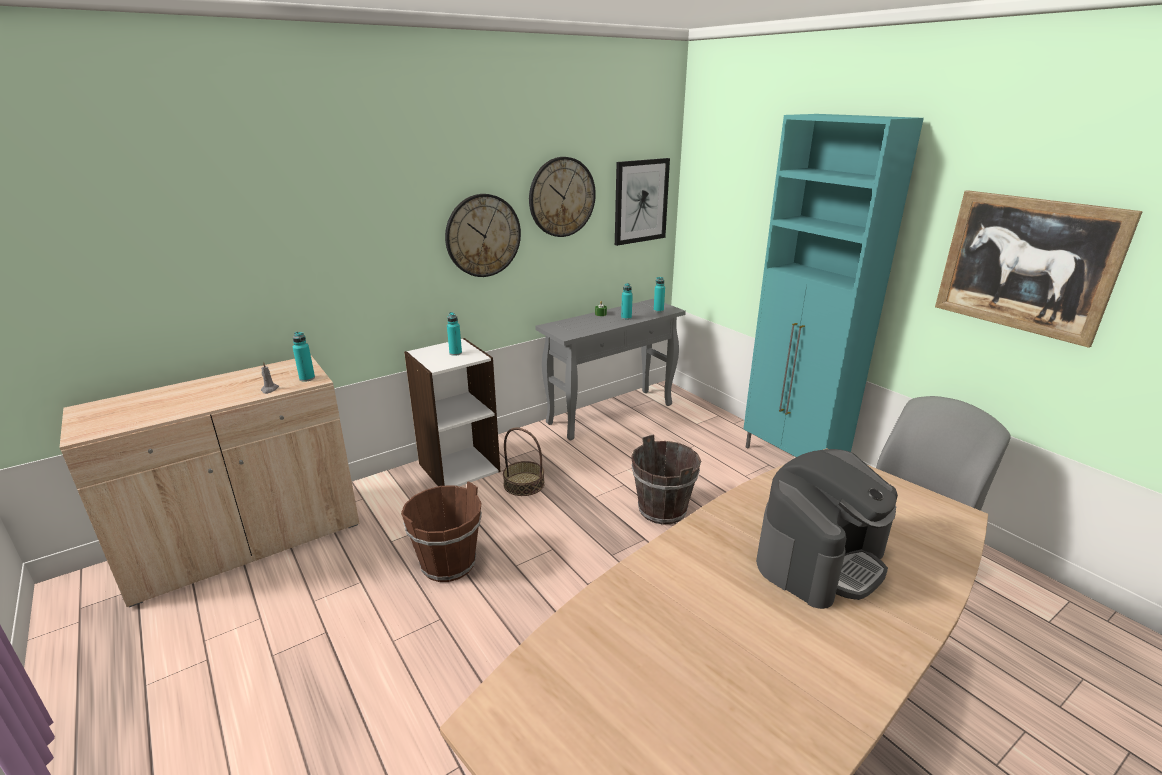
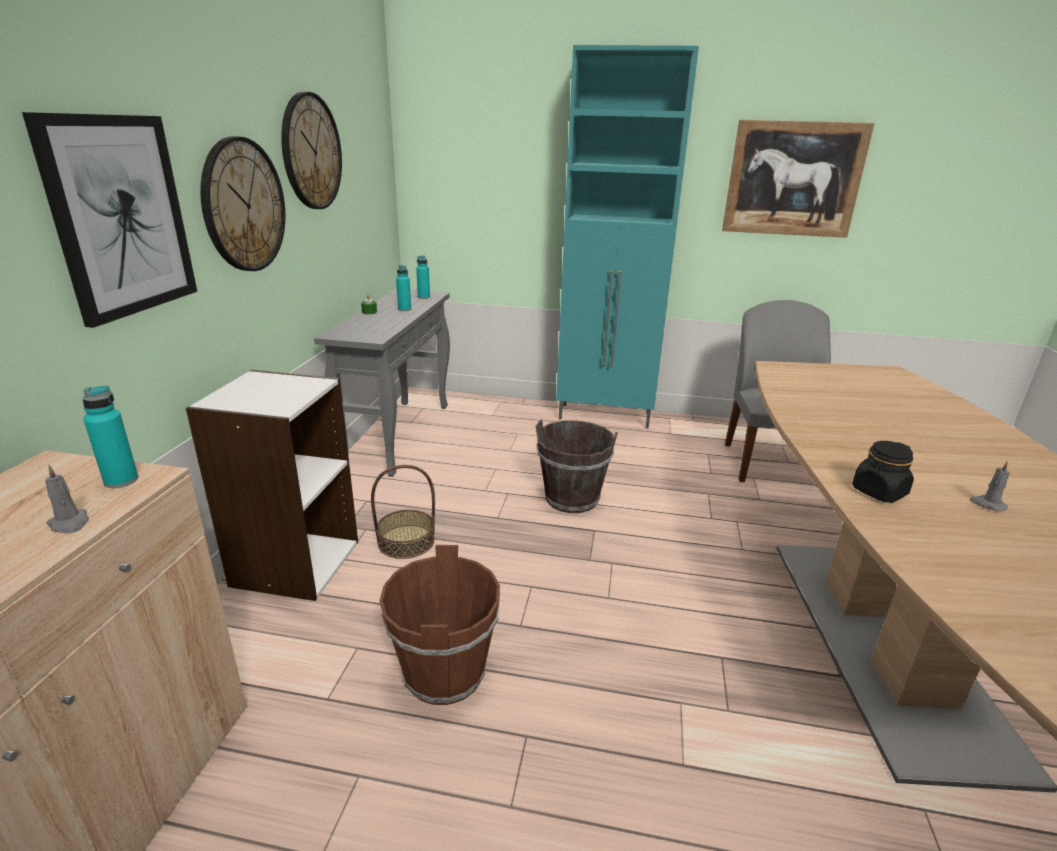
camera: 45 degrees left, 0 degrees up
turquoise bottle [447,312,462,356] -> none
picture [615,158,670,246] -> picture moved to [22,112,197,328]
coffee machine [756,449,898,609] -> none
none -> black jar [852,441,914,503]
none -> grey candle [970,461,1010,512]

